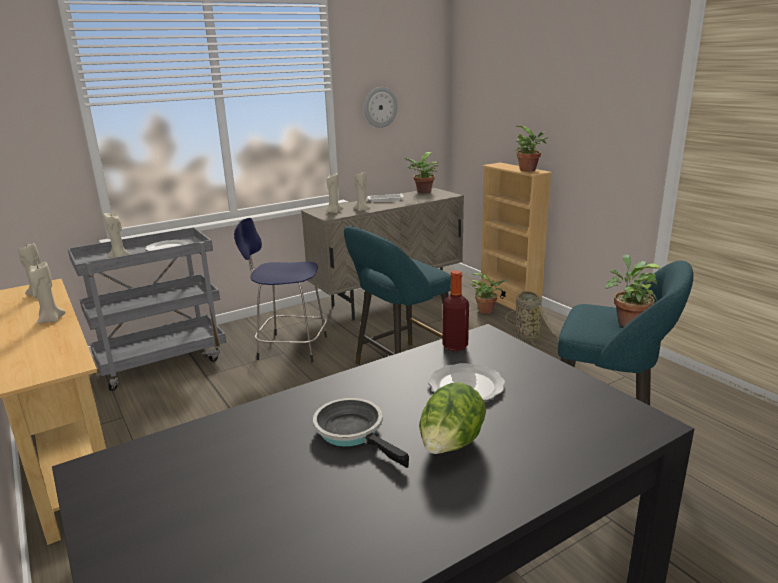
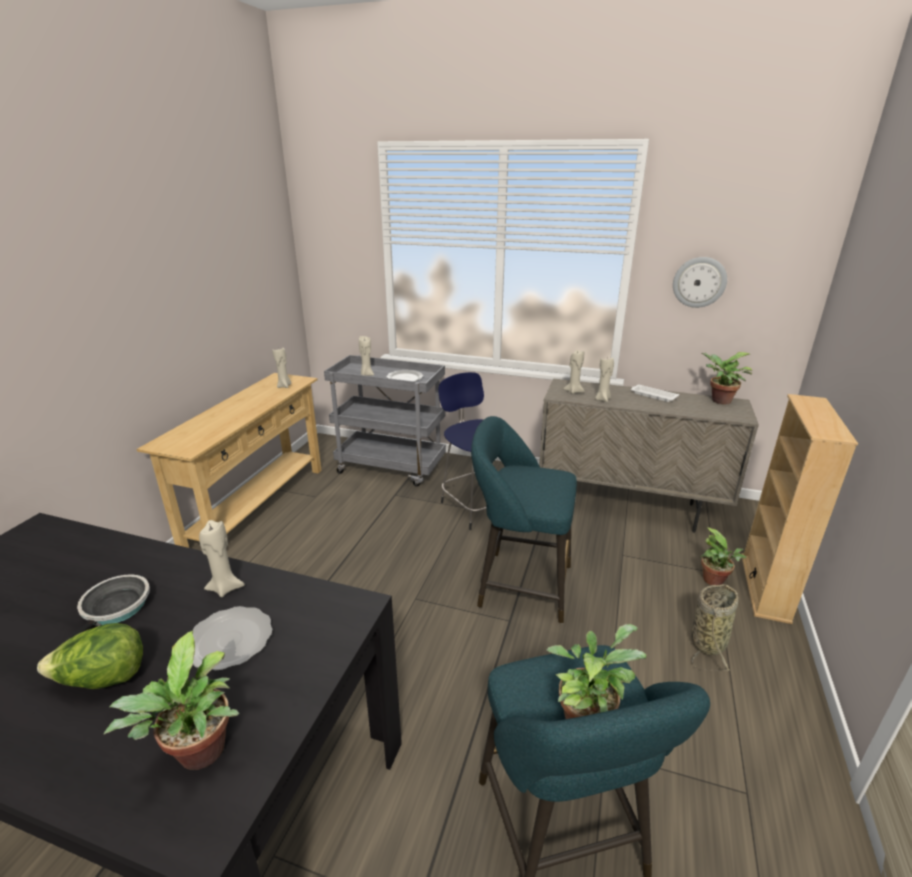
camera: 50 degrees right, 5 degrees up
beige candle [29,262,66,324] -> beige candle moved to [199,520,245,597]
bottle [442,270,469,351] -> none
potted plant [515,126,549,172] -> potted plant moved to [103,630,239,770]

